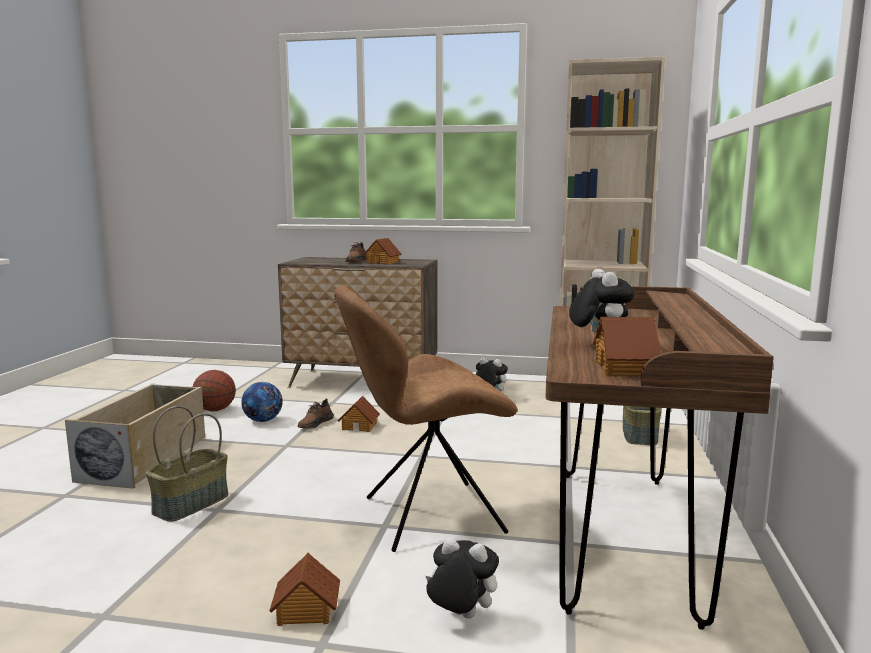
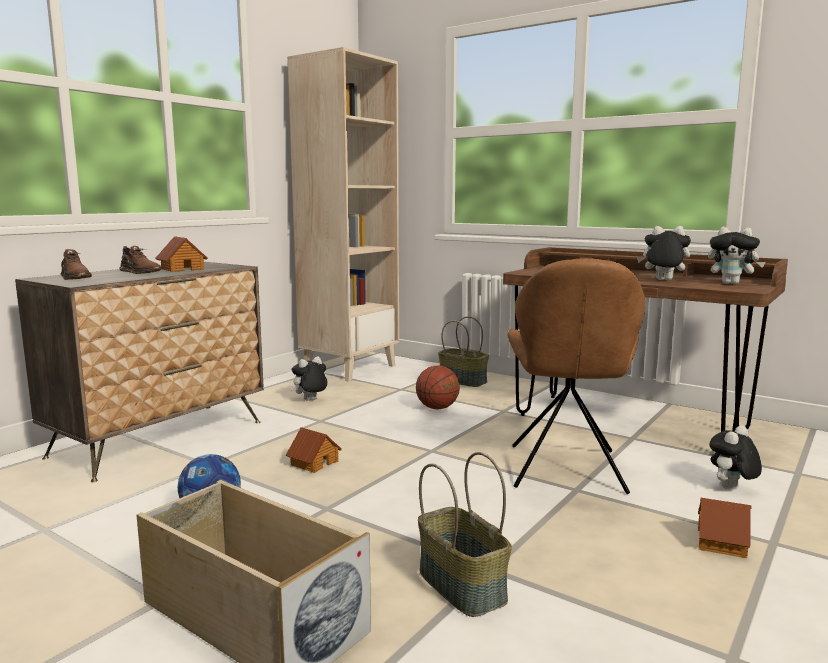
camera: 65 degrees left, 0 degrees up
basketball [193,370,236,411] -> basketball moved to [416,365,460,410]
brown shoe [297,398,334,429] -> brown shoe moved to [61,249,92,280]
toy house [593,317,661,375] -> plush toy [708,227,765,284]

